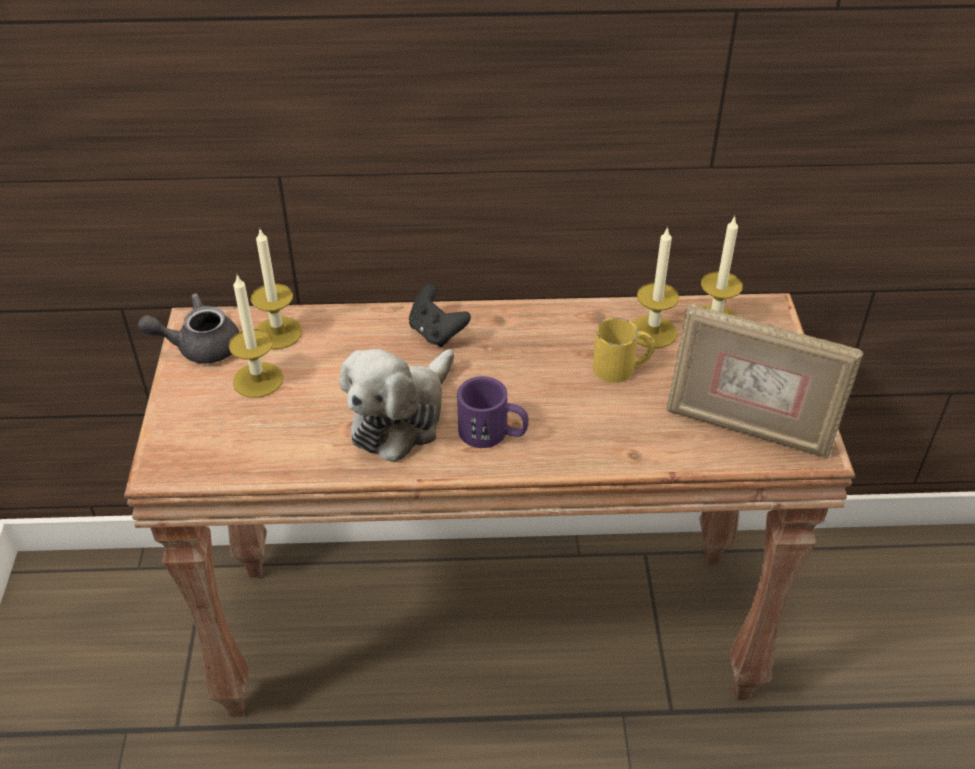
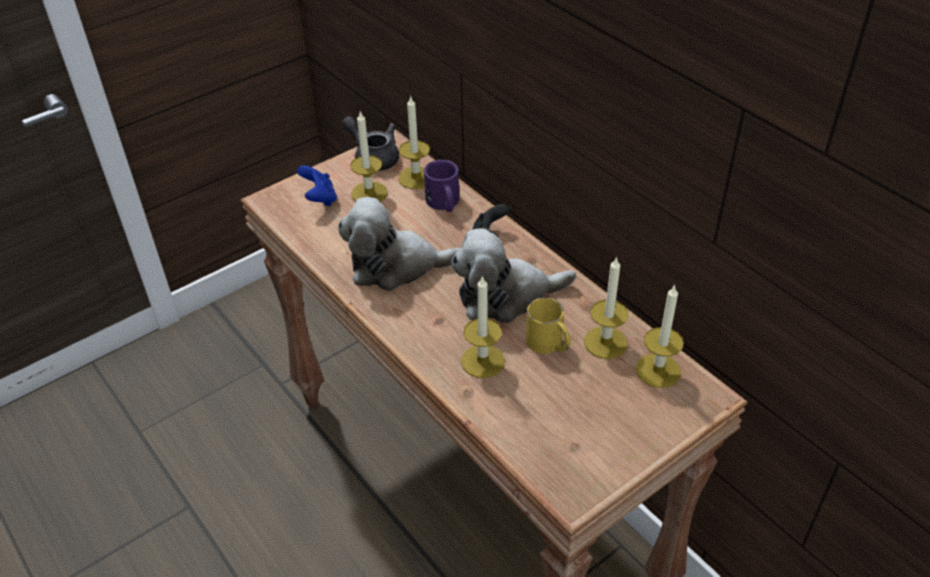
camera: 55 degrees right, 0 degrees up
purple mug [457,376,529,448] -> purple mug moved to [424,160,459,212]
picture frame [666,304,863,458] -> none
none -> blue game controller [297,165,337,206]
none -> plush toy [451,228,576,323]
none -> candle [461,275,505,378]

